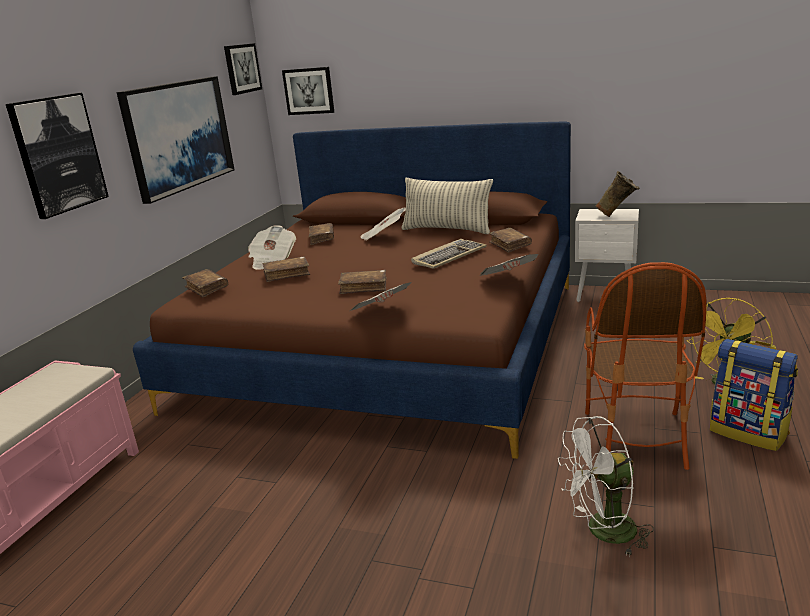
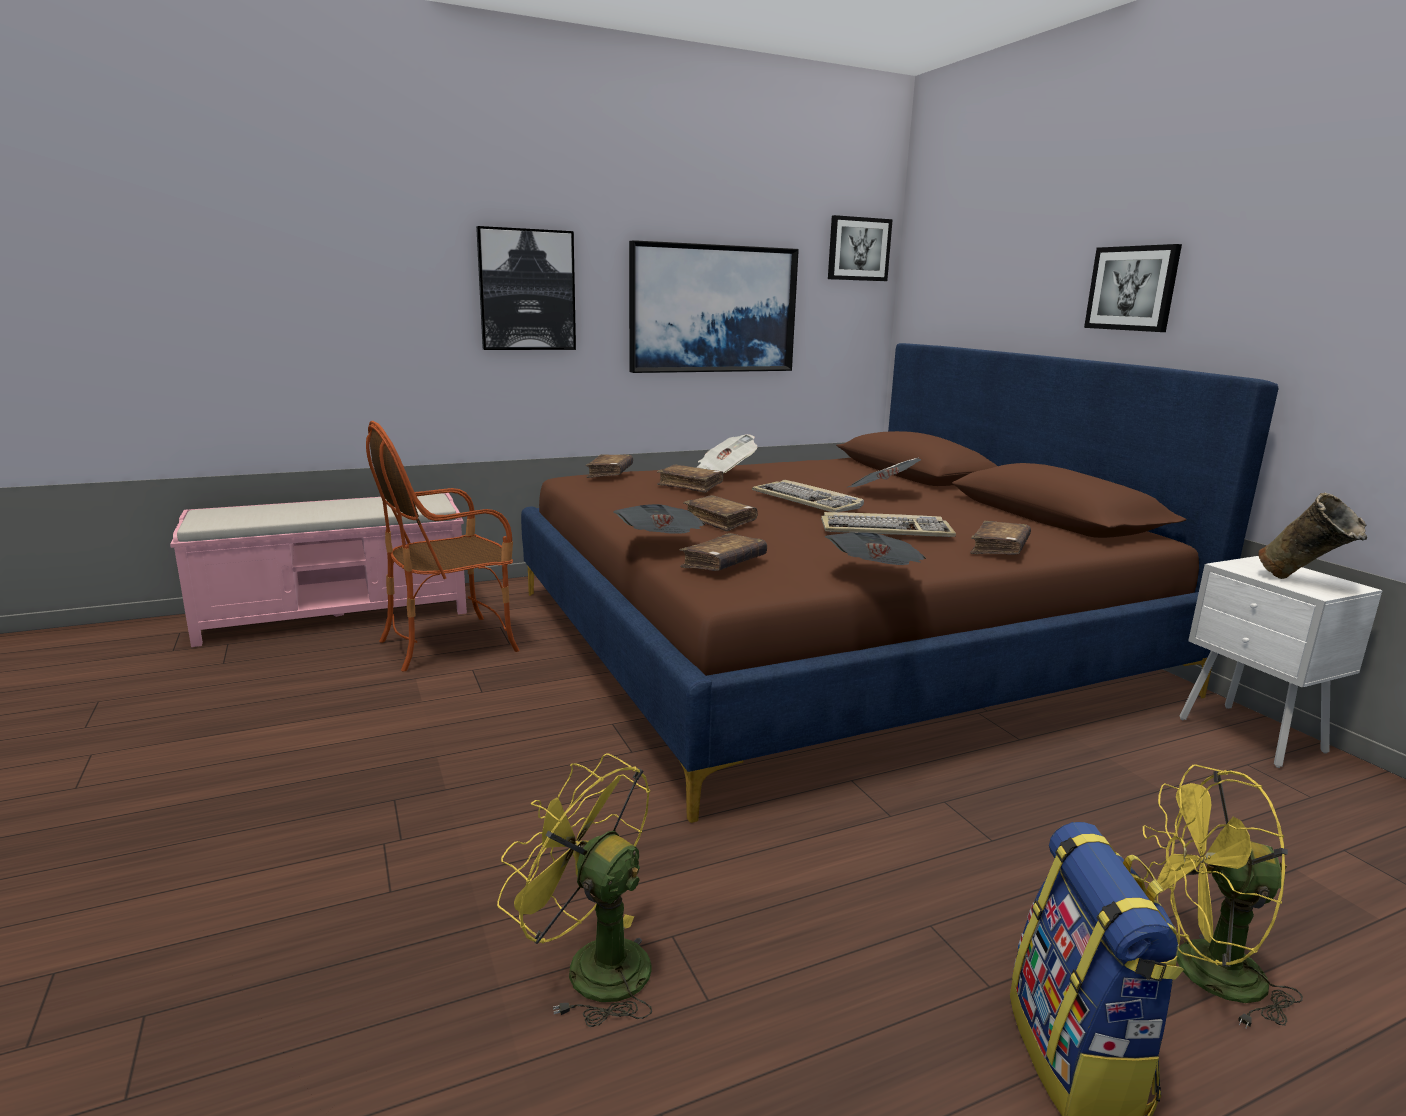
camera: 45 degrees right, 5 degrees down
picture [282,67,334,115] -> picture moved to [1084,244,1182,332]
brown book [309,223,334,245] -> brown book moved to [679,533,767,571]
pillow [401,178,493,234] -> none
white fan [558,416,654,557] -> yellow fan [497,753,652,1027]
armchair [584,262,706,470] -> armchair moved to [366,421,520,671]
none -> keyboard [752,480,864,512]

